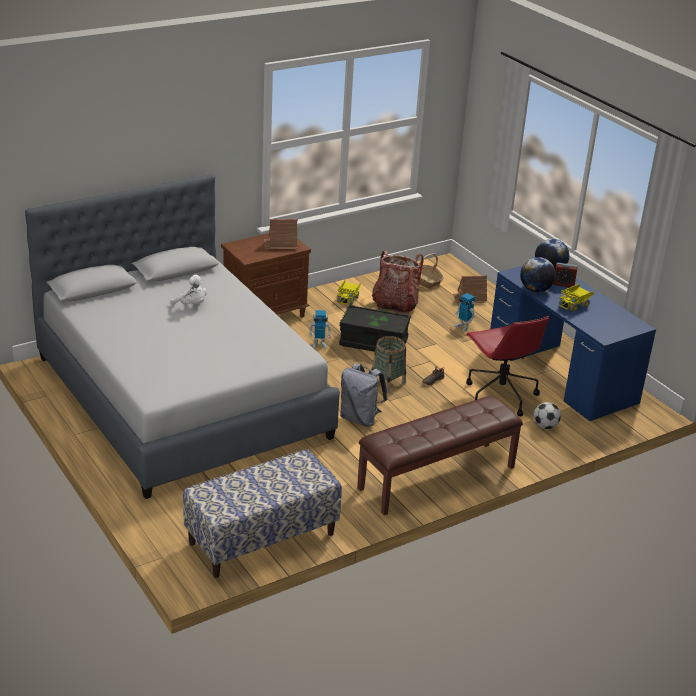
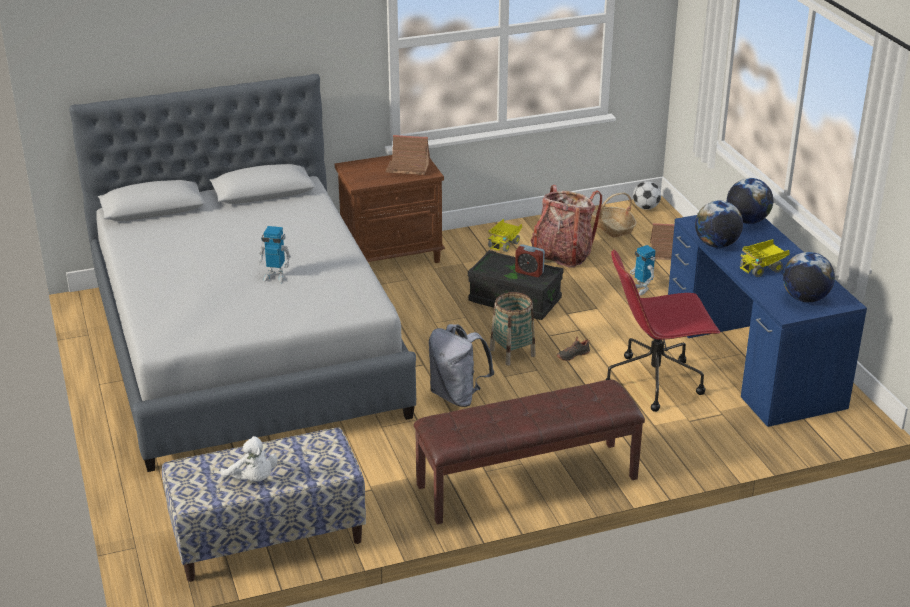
camera: 15 degrees right, 0 degrees up
white plush toy [170,275,207,306] -> white plush toy moved to [220,436,278,481]
toy robot [309,310,331,349] -> toy robot moved to [258,226,291,283]
red office chair [466,316,549,416] -> red office chair turned 90 degrees clockwise [606,249,721,412]
football [534,402,561,429] -> football moved to [633,181,661,210]
alarm clock [553,263,578,287] -> alarm clock moved to [515,244,545,277]
none -> globe [783,252,835,302]

